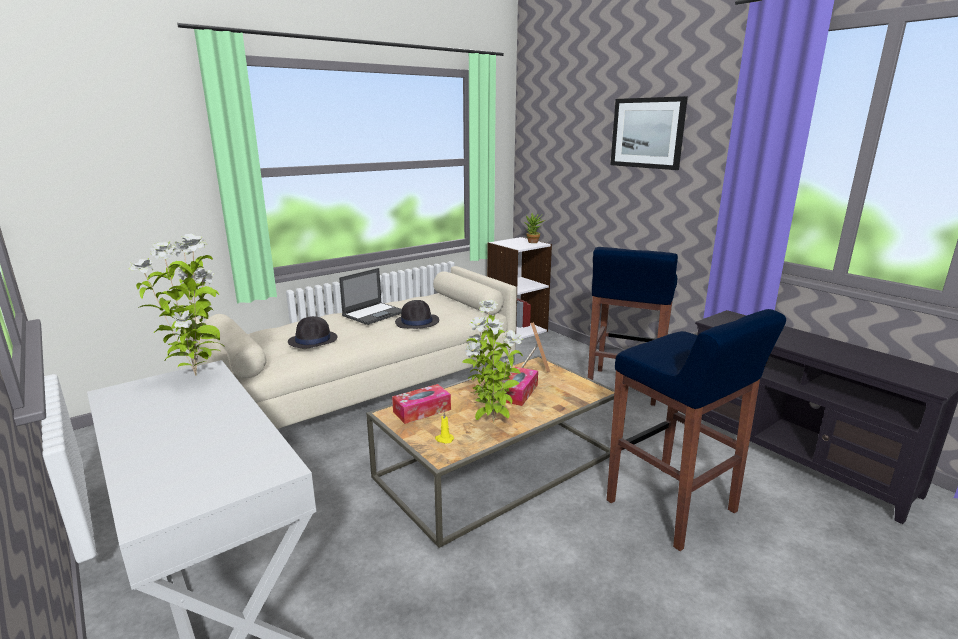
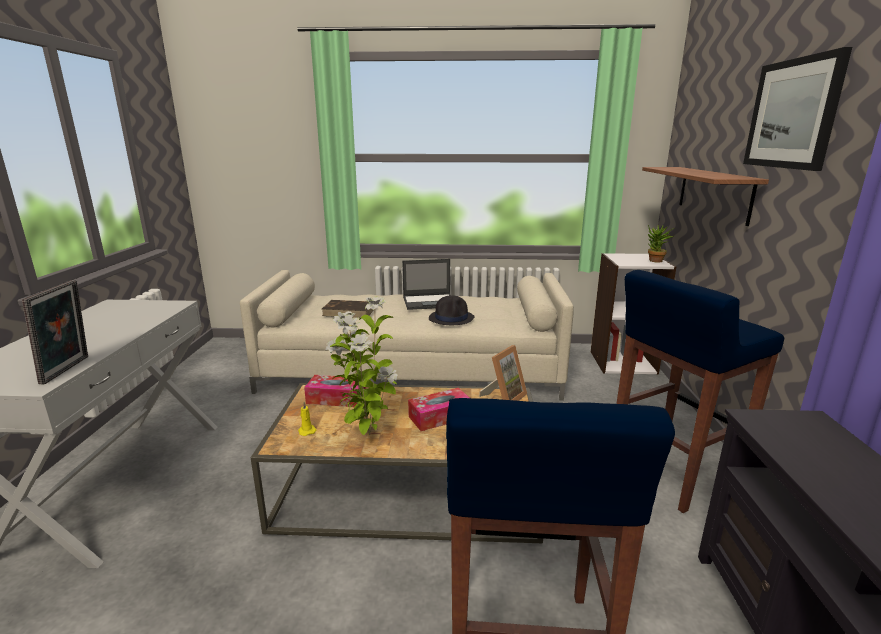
camera: 40 degrees right, 0 degrees up
potted plant [128,234,225,376] -> none
black hat [288,316,337,348] -> brown book [322,300,373,318]
none -> picture frame [22,280,88,385]
none -> shelf [642,167,769,226]

